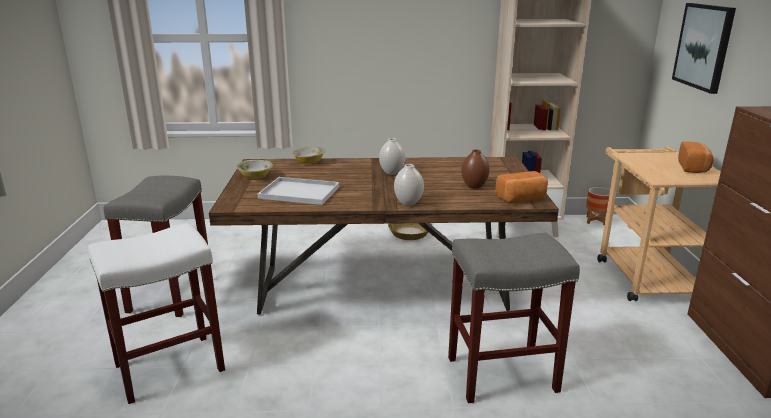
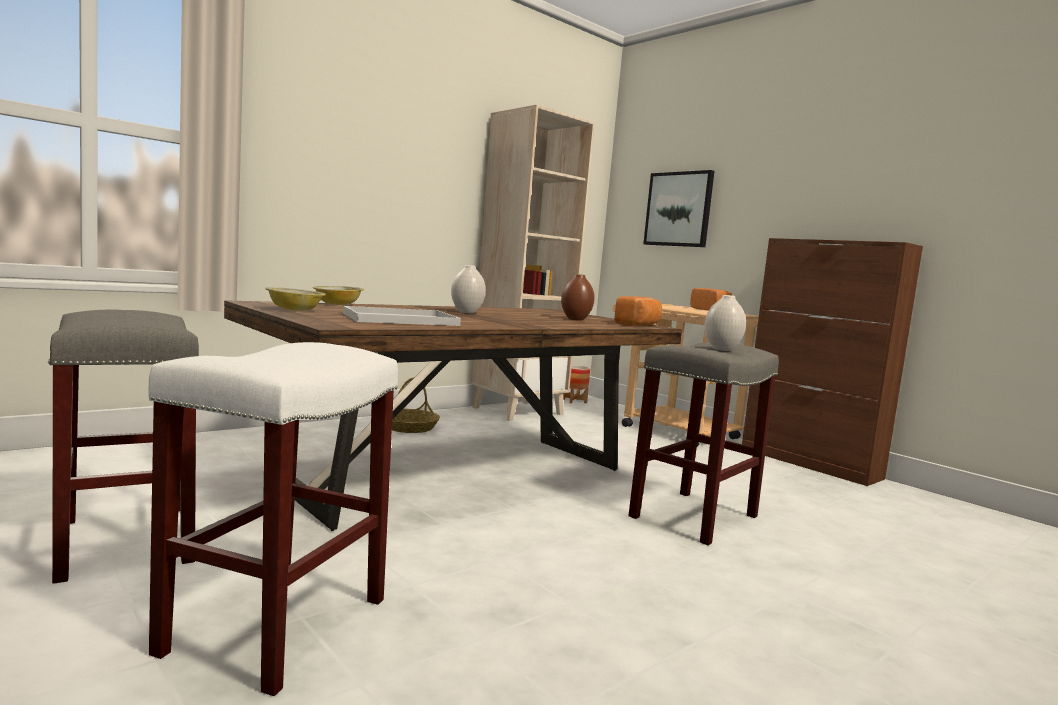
camera: 40 degrees left, 15 degrees down
white vase [394,164,424,206] -> white vase moved to [704,295,746,351]

